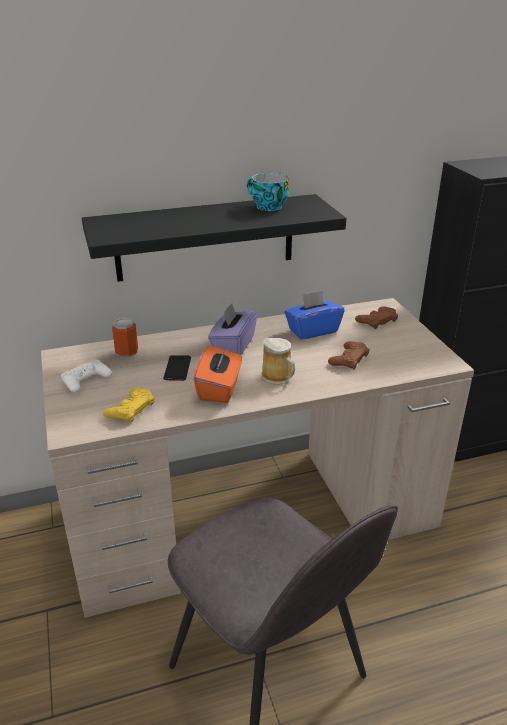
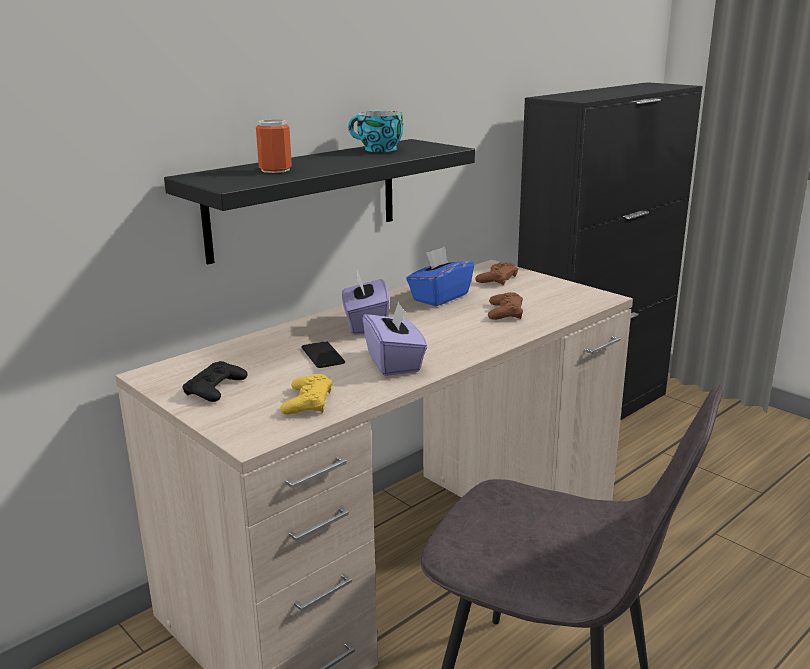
camera: 25 degrees left, 10 degrees down
white game controller [61,360,112,392] -> black game controller [182,361,247,402]
can [112,318,138,357] -> can moved to [256,119,292,173]
orange tissue box [194,345,242,403] -> purple tissue box [362,301,427,376]
mug [261,338,295,385] -> none

